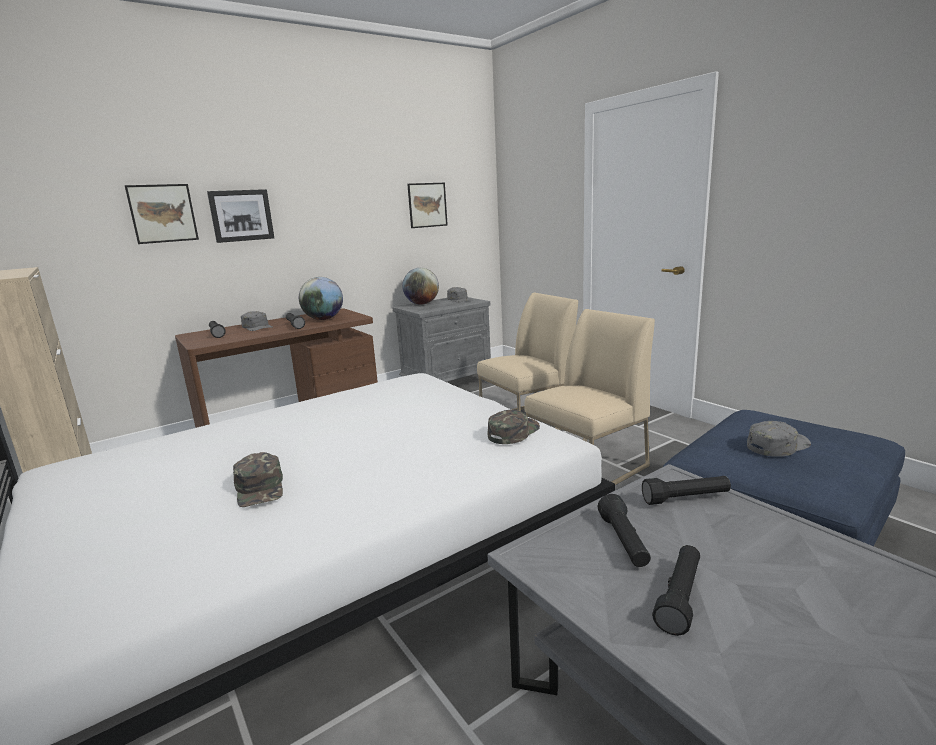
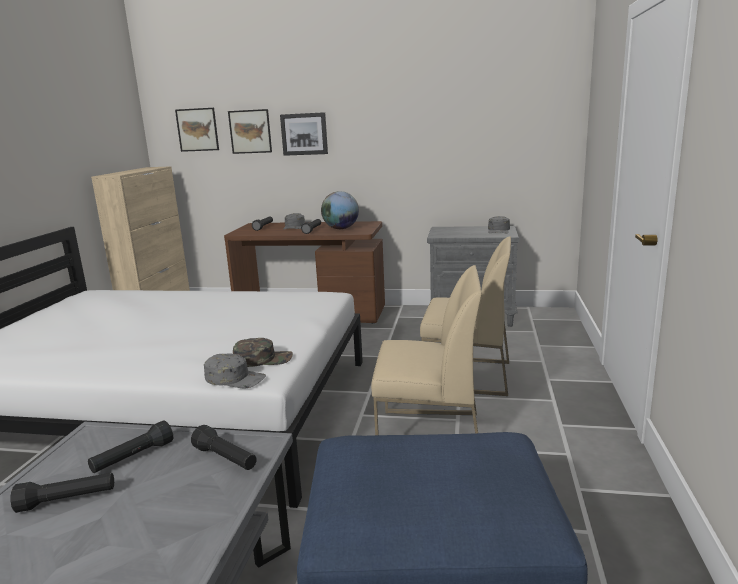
camera: 45 degrees right, 0 degrees up
green cap [233,452,283,507] -> none
globe [402,268,439,305] -> none
picture [407,183,448,228] -> picture moved to [175,108,219,152]
grey cap [747,421,811,457] -> grey cap moved to [204,353,266,388]

